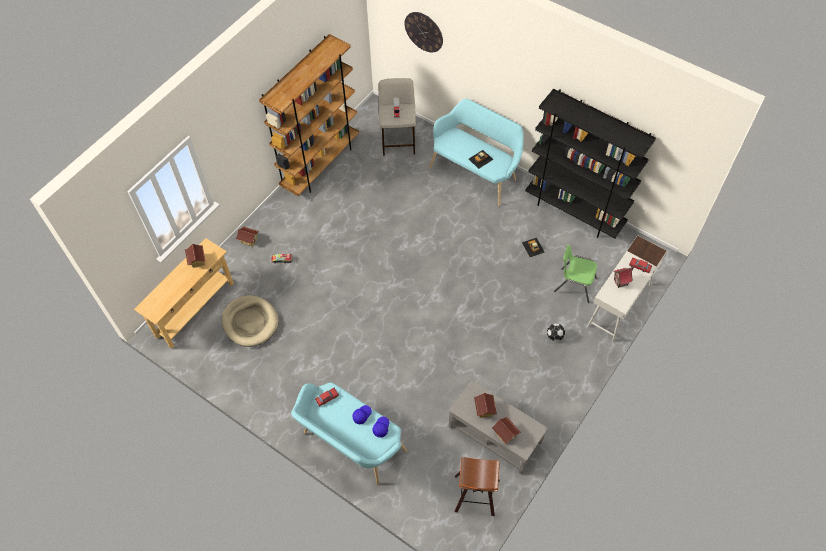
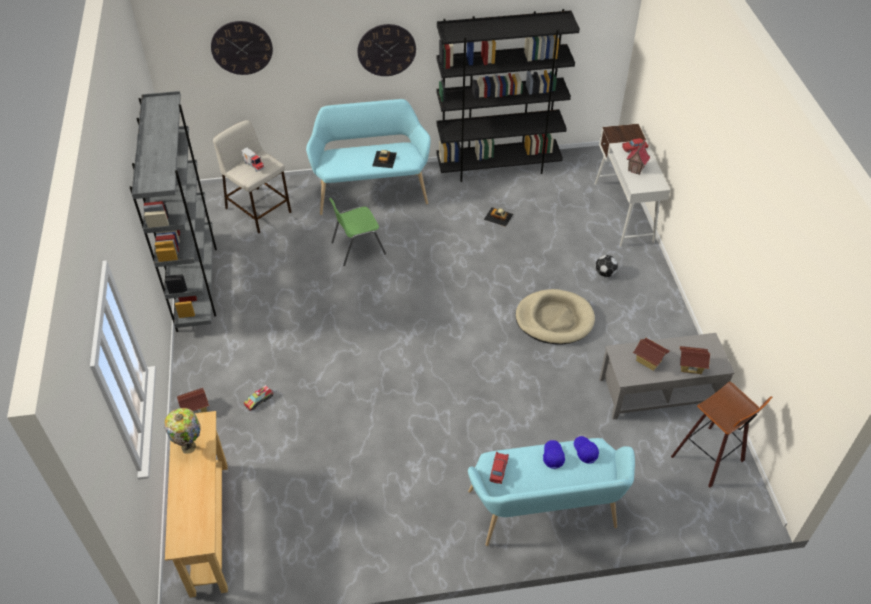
camera: 45 degrees left, 10 degrees down
toy house [185,244,206,268] -> table lamp [164,408,201,454]
beige dog bed [222,295,279,347] -> beige dog bed moved to [515,289,595,345]
brown bookcase [259,34,359,196] -> grey bookcase [130,91,217,332]
green chair [554,244,597,303] -> green chair moved to [329,198,386,266]
none -> wall clock [357,24,416,76]

